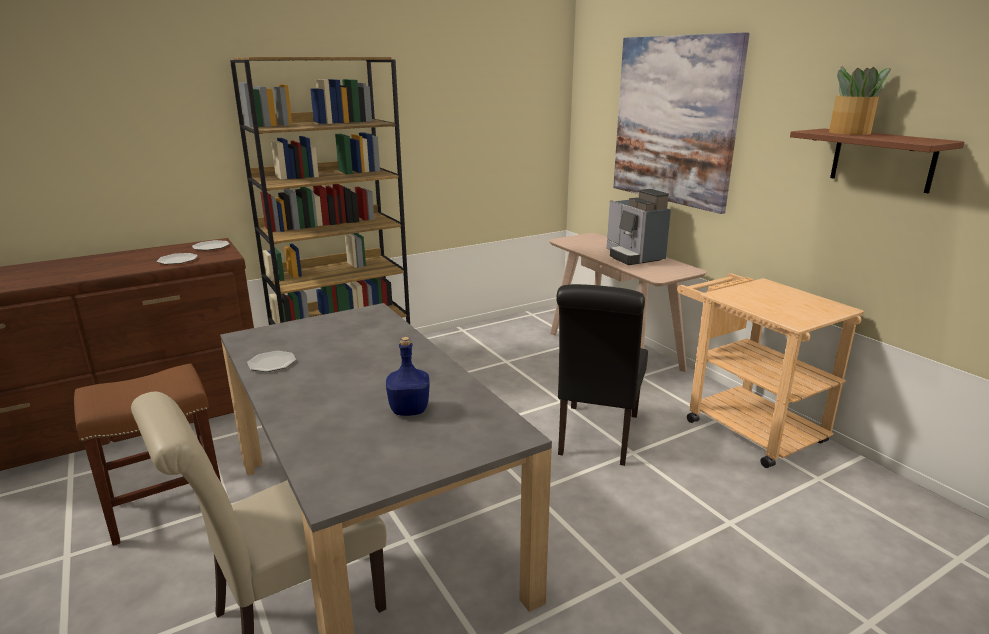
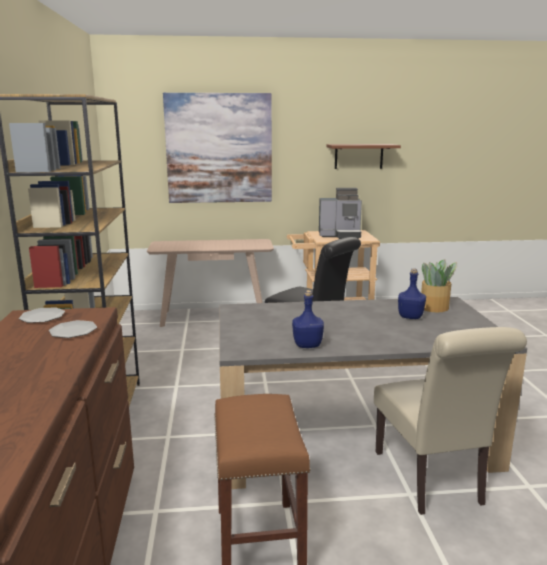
camera: 65 degrees left, 5 degrees down
plate [247,351,296,372] -> blue bottle [292,290,324,348]
coffee machine [607,189,671,265] -> coffee machine moved to [319,188,362,239]
potted plant [829,66,891,135] -> potted plant moved to [421,259,457,312]

